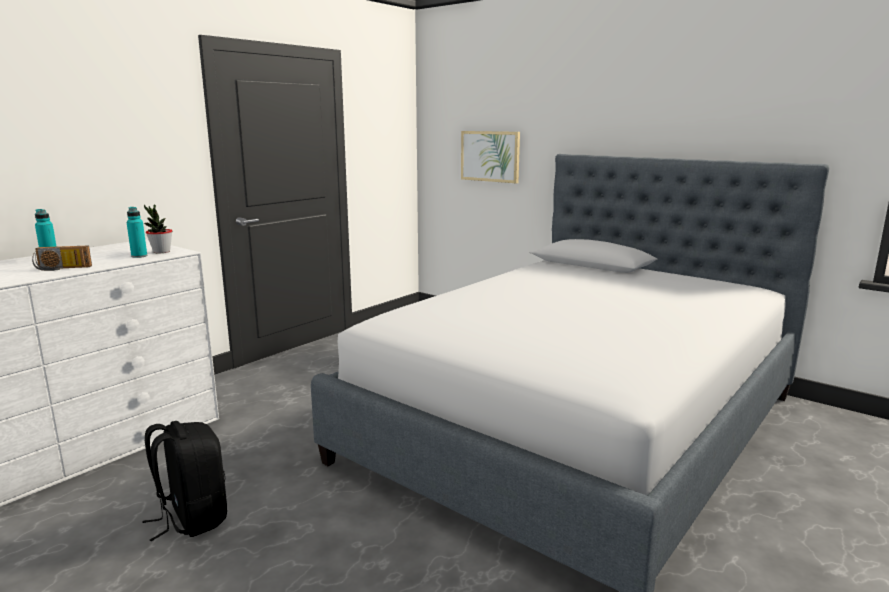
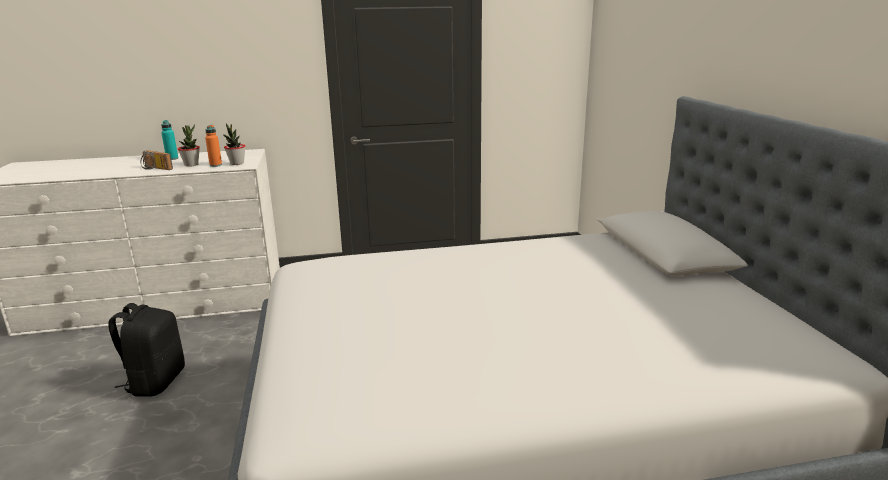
camera: 40 degrees right, 5 degrees up
turquoise bottle [127,207,147,258] -> orange bottle [205,125,222,167]
picture [461,131,520,183] -> none
none -> potted plant [178,124,200,167]

